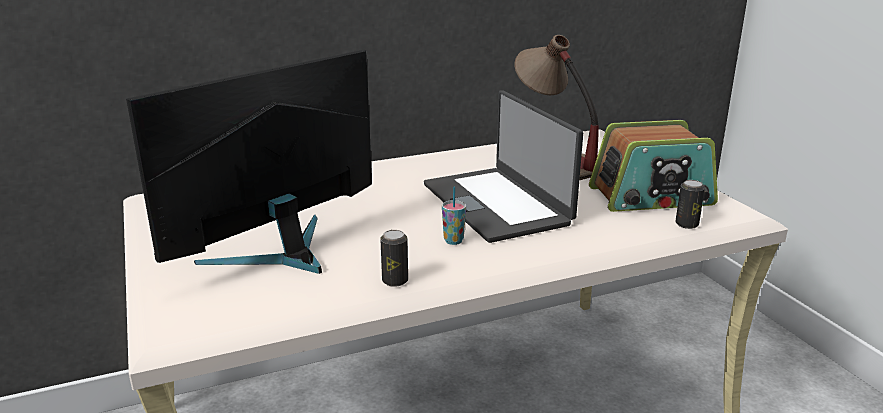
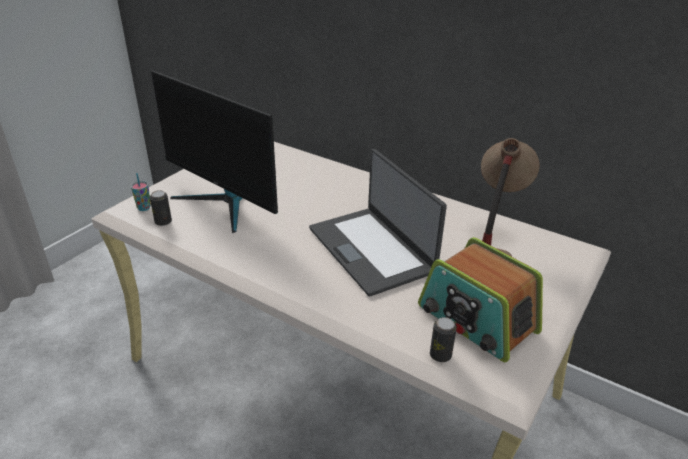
camera: 55 degrees right, 10 degrees up
monitor [126,50,372,274] -> monitor turned 150 degrees counterclockwise [151,71,278,233]
can [380,230,408,287] -> can moved to [150,190,172,226]
laptop [424,90,583,243] -> laptop turned 60 degrees counterclockwise [309,149,447,297]
cup [442,186,466,245] -> cup moved to [131,173,151,211]

